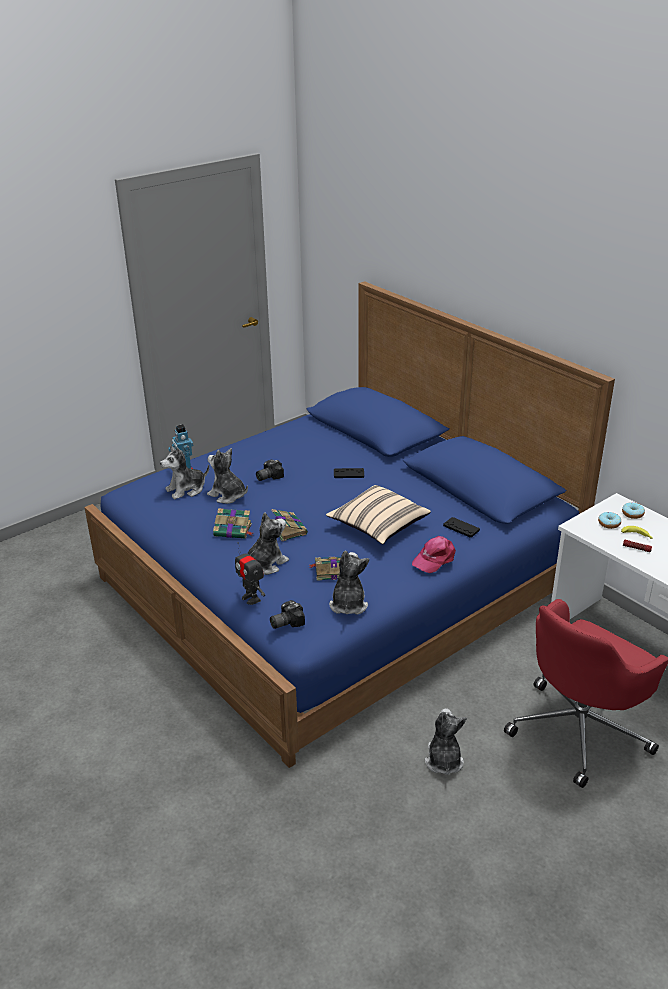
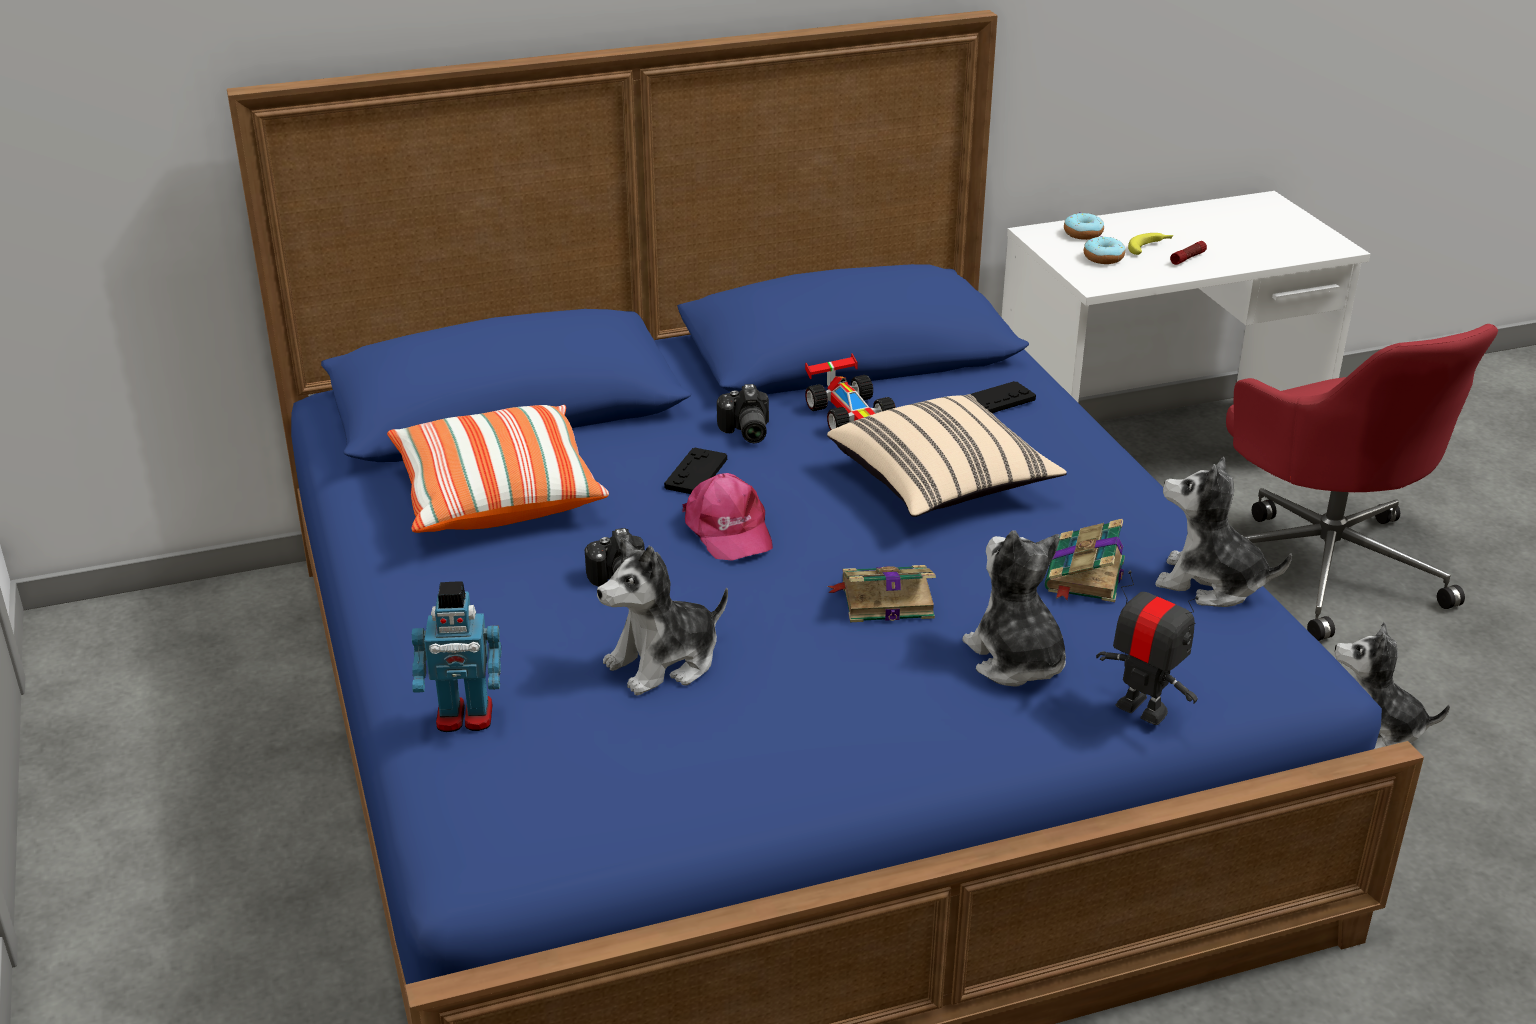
camera: 70 degrees left, 0 degrees up
plush toy [160,446,209,499] -> none
book [213,508,253,539] -> none
toy robot [235,542,265,605] -> toy robot turned 120 degrees counterclockwise [1096,570,1199,725]
camera [270,600,305,629] -> camera moved to [717,384,769,443]
pink cap [412,536,456,573] -> pink cap moved to [682,473,773,561]
none -> pillow [387,405,609,533]
none -> toy car [805,353,896,430]

